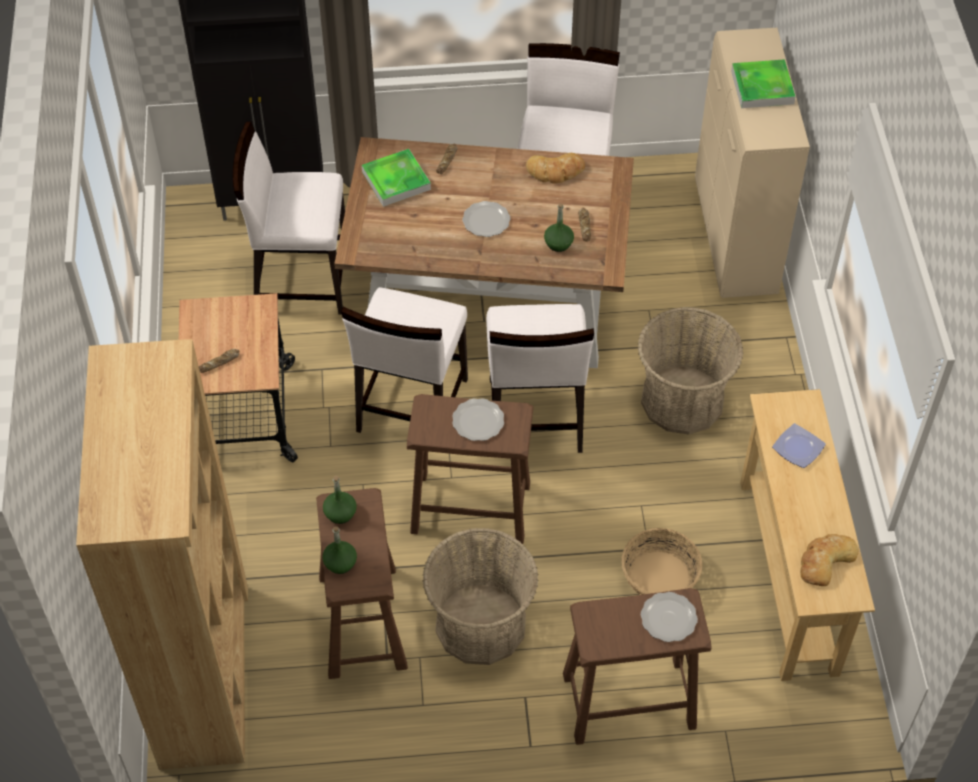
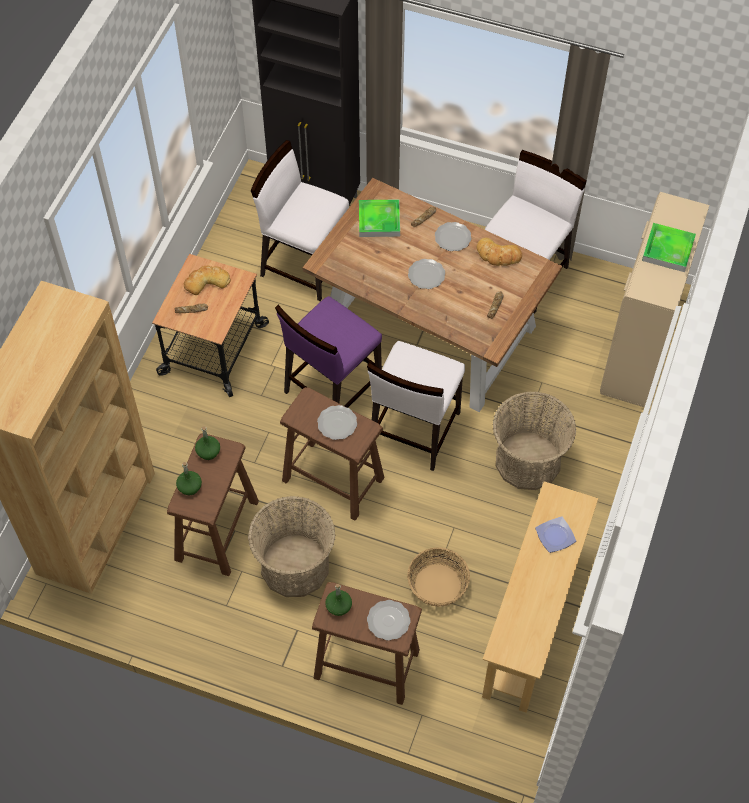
camera: 25 degrees right, 5 degrees up
white chair [341,287,468,433] -> purple chair [275,296,382,408]
green bottle [544,204,574,252] -> green bottle moved to [325,584,352,616]
bread [800,534,859,586] -> bread moved to [184,266,231,295]
none -> plate [435,222,472,251]

